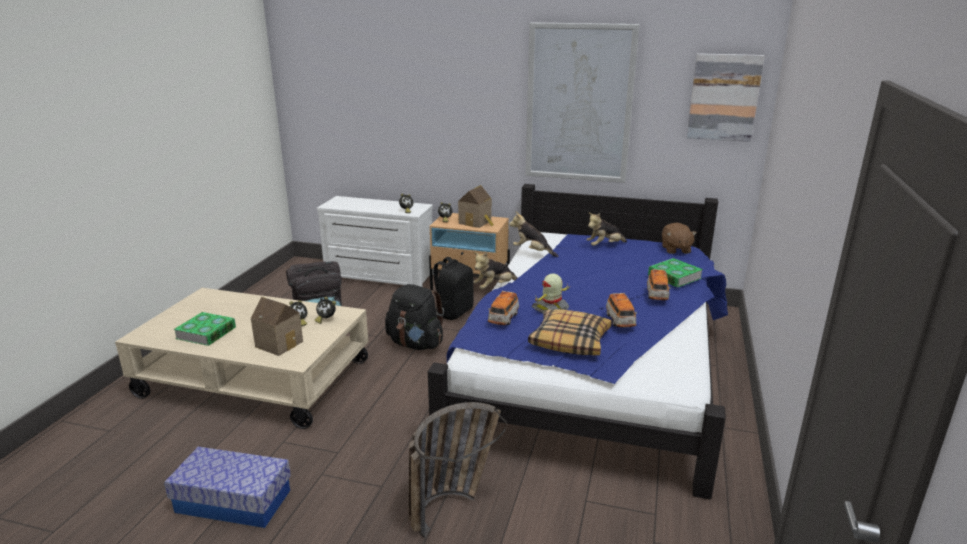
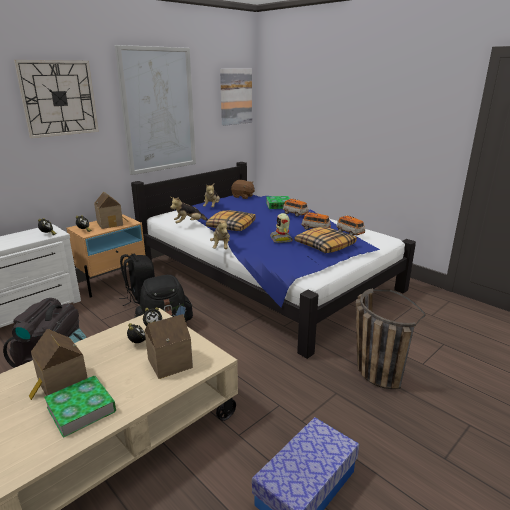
camera: 60 degrees left, 0 degrees up
toy car [488,291,519,325] -> toy car moved to [336,215,365,236]
none -> wall clock [14,60,99,138]
none -> toy house [29,329,88,400]
none -> pillow [206,210,256,231]

